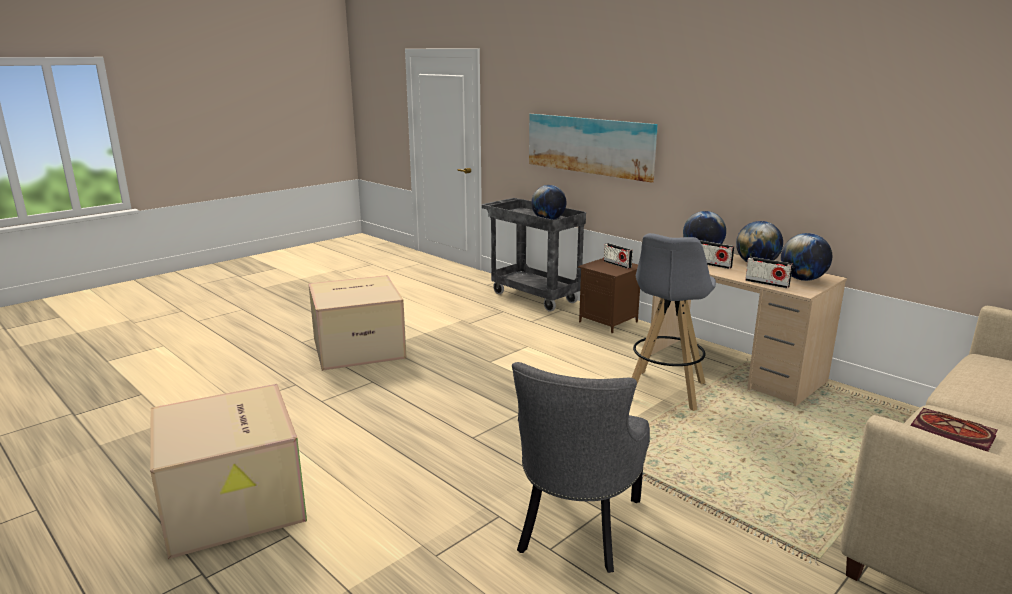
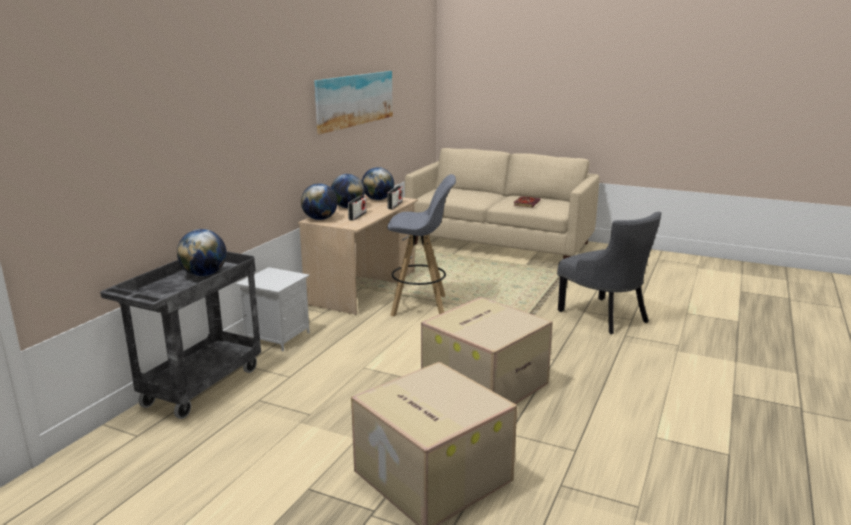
camera: 110 degrees left, 0 degrees up
cardboard box [150,384,307,559] -> cardboard box moved to [421,297,553,404]
grey armchair [512,362,650,573] -> grey armchair turned 60 degrees clockwise [557,212,661,334]
picture [529,114,658,183] -> picture moved to [314,71,393,134]
brown nightstand [578,258,640,333] -> grey nightstand [236,267,310,351]
radio [604,243,633,269] -> none

